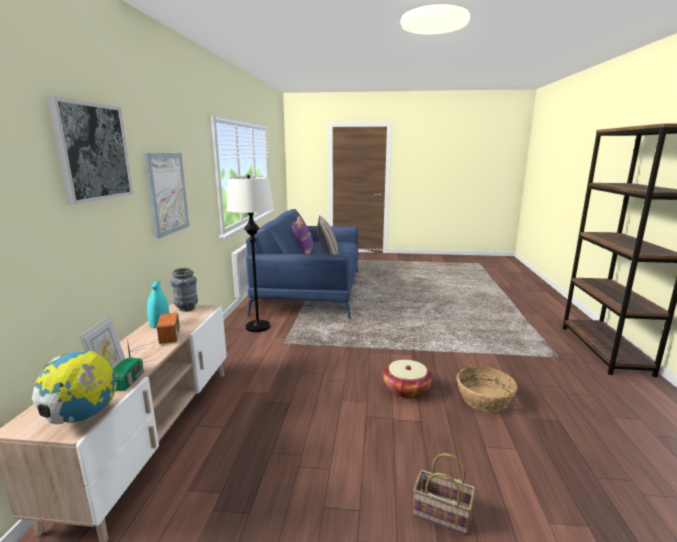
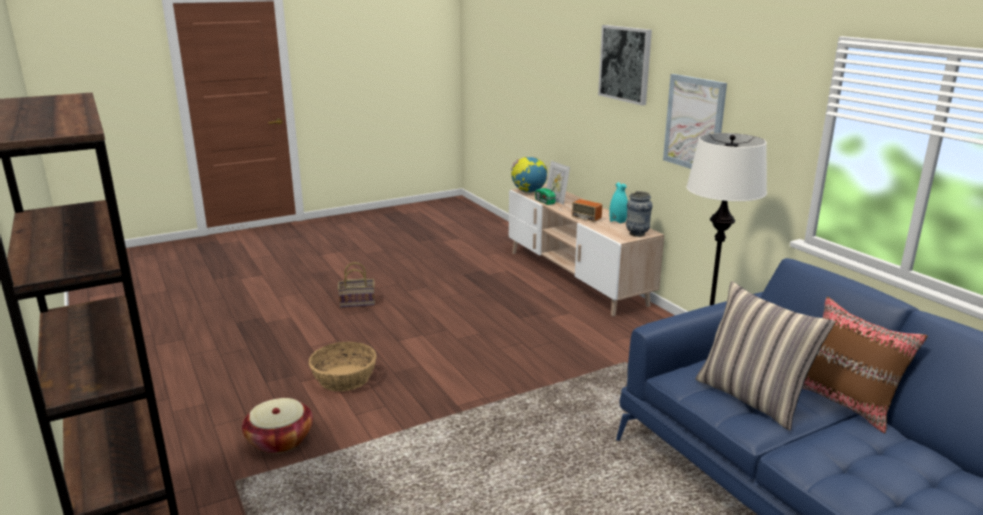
camera: 145 degrees right, 5 degrees up
purple pillow [292,216,313,254] -> brown pillow [802,297,928,433]
basket [383,360,433,399] -> basket moved to [242,398,313,454]

